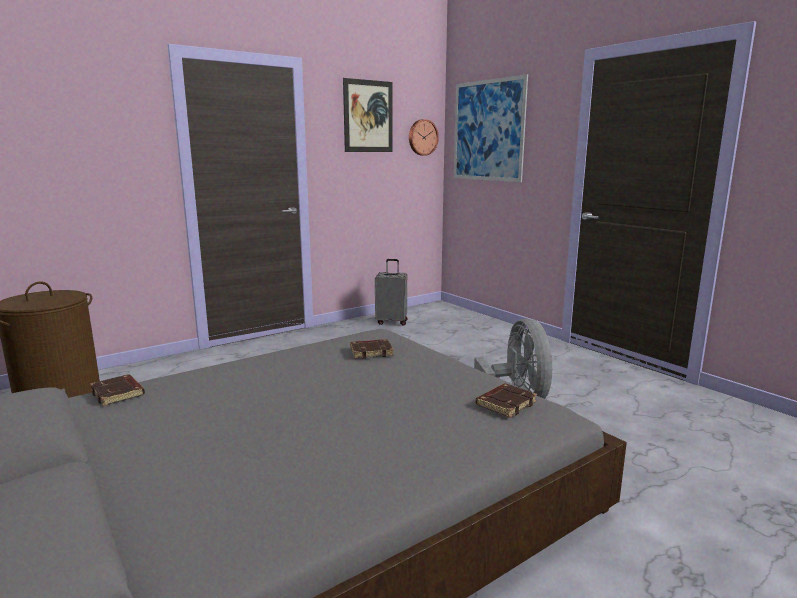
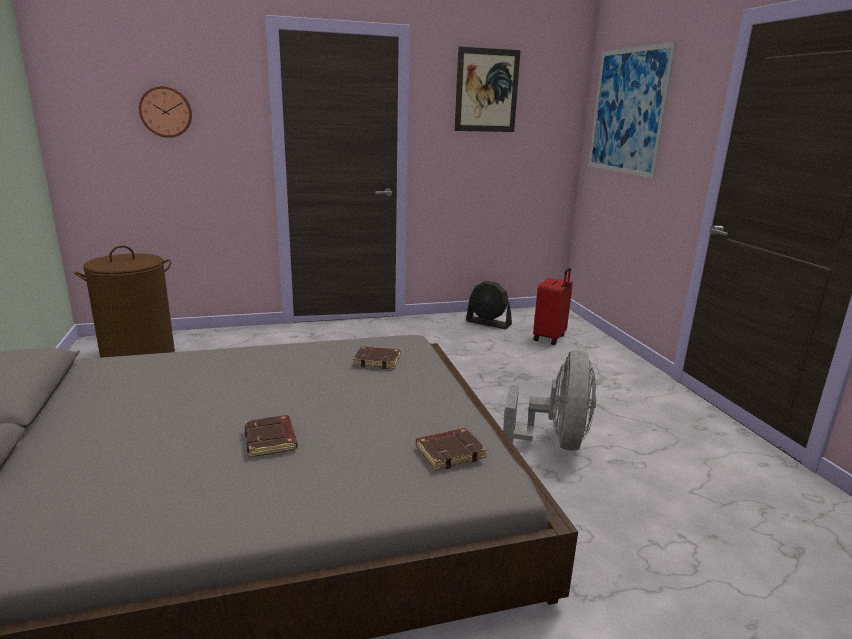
camera: 20 degrees right, 5 degrees up
brown book [90,375,145,406] -> brown book moved to [244,415,298,457]
grey suitcase [375,259,408,326] -> black fan [466,281,512,329]
wall clock [409,119,439,156] -> wall clock moved to [139,86,192,138]
none -> red suitcase [533,268,573,345]

